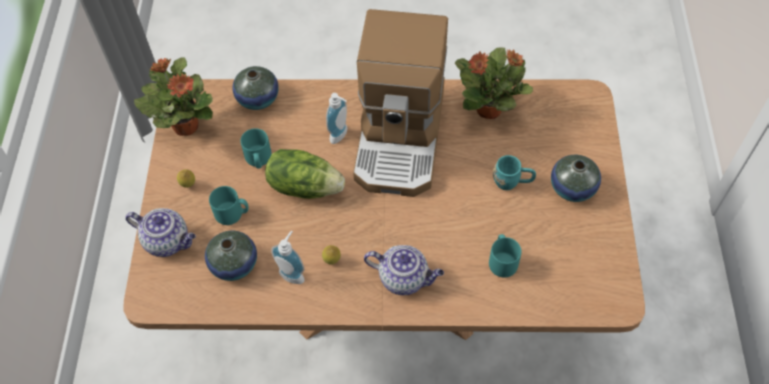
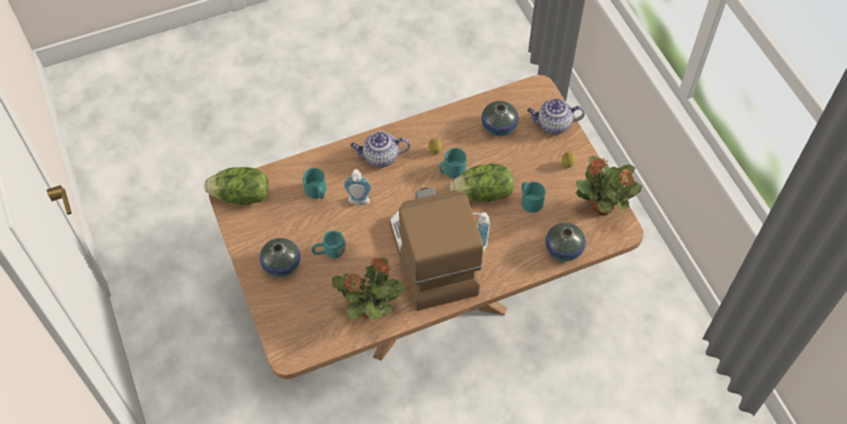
camera: 155 degrees right, 0 degrees up
turquoise mug [209,186,249,225] -> turquoise mug moved to [439,148,467,179]
soap dispenser [271,231,305,284] -> soap dispenser moved to [343,169,372,205]
none -> lettuce [204,167,269,205]

